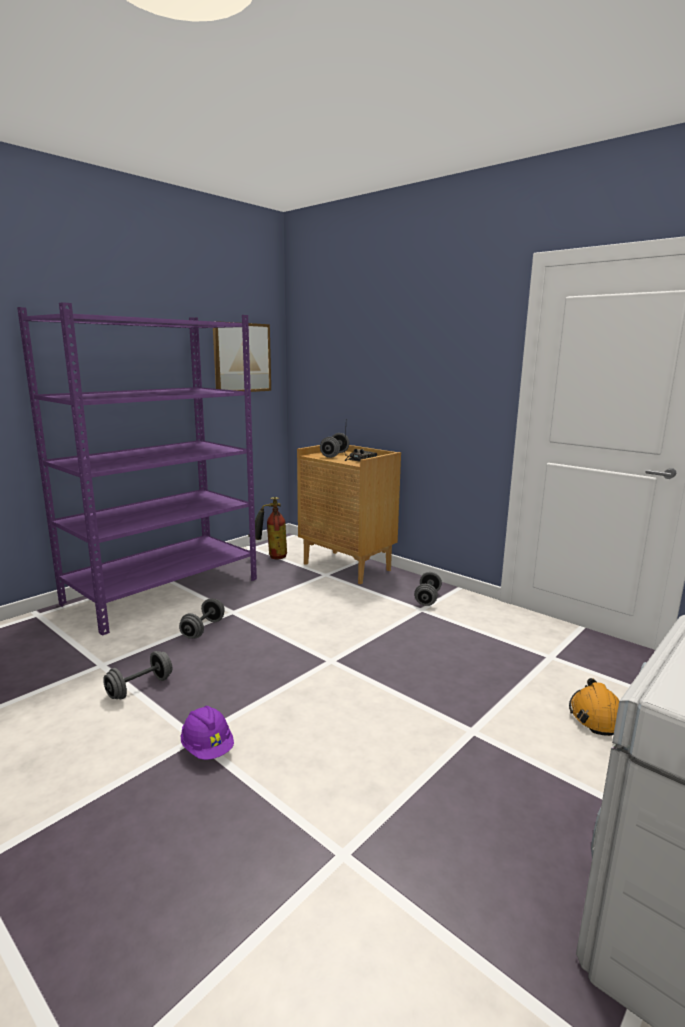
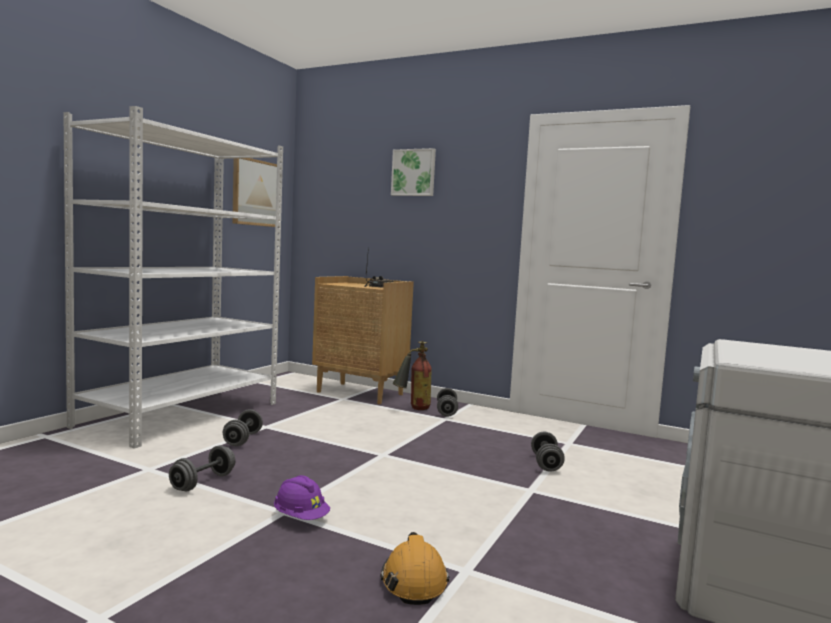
camera: 15 degrees left, 10 degrees down
purple bookcase [17,302,257,636] -> white bookcase [63,106,283,449]
fire extinguisher [248,497,287,559] -> fire extinguisher moved to [393,341,432,410]
grey dumbbell [320,433,349,458] -> grey dumbbell moved to [531,432,565,472]
orange hard hat [569,678,619,736] -> orange hard hat moved to [380,532,450,605]
none -> picture [391,148,436,196]

